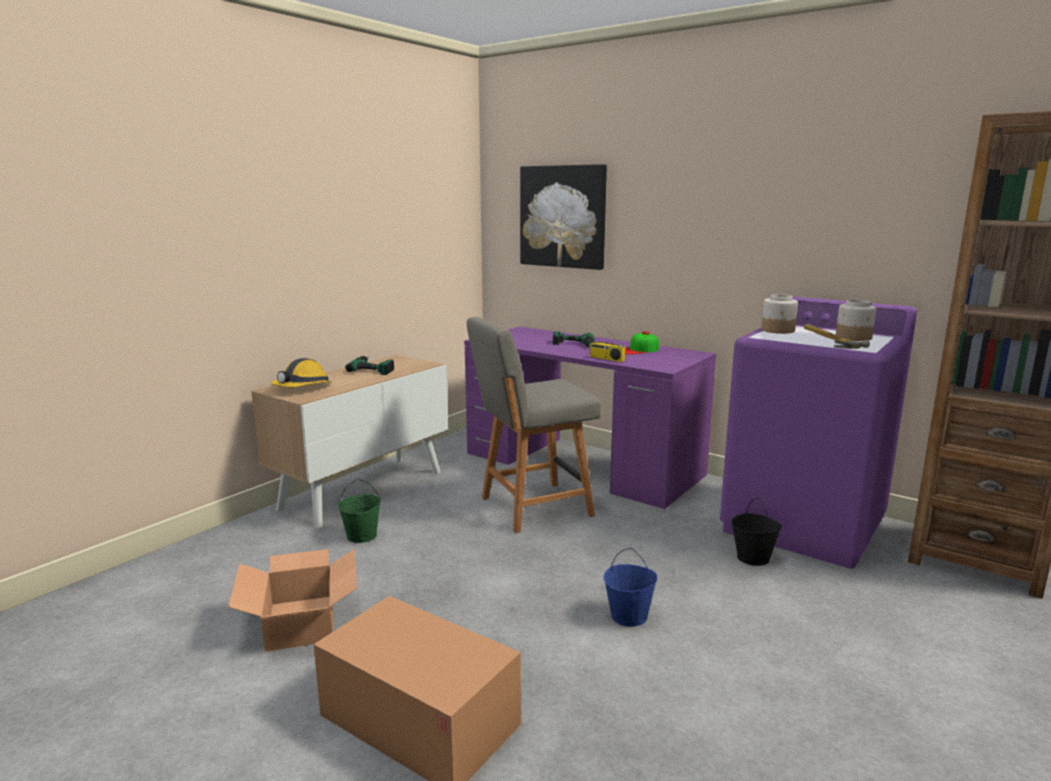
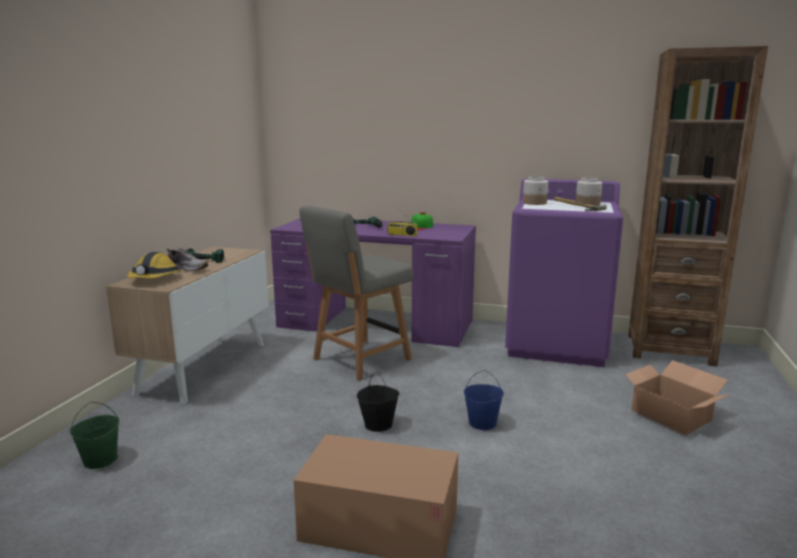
camera: 20 degrees left, 0 degrees up
cardboard box [228,548,357,652] -> cardboard box moved to [625,360,730,435]
green bucket [338,479,381,543] -> green bucket moved to [70,402,119,469]
picture [520,164,607,270] -> none
black bucket [731,498,782,566] -> black bucket moved to [357,371,399,432]
none -> shoe [167,249,208,271]

